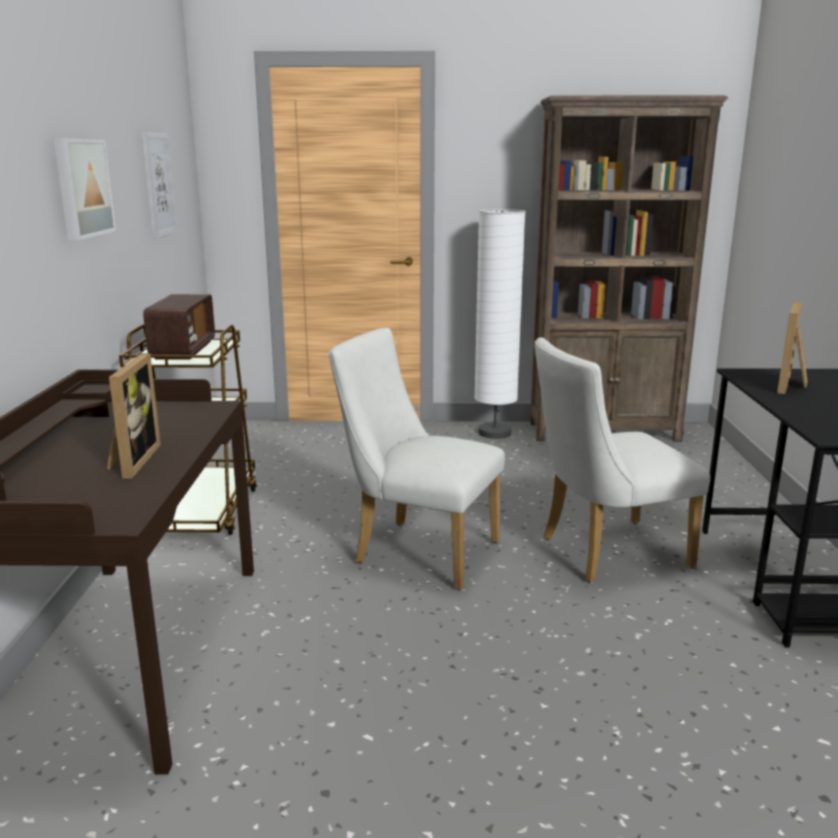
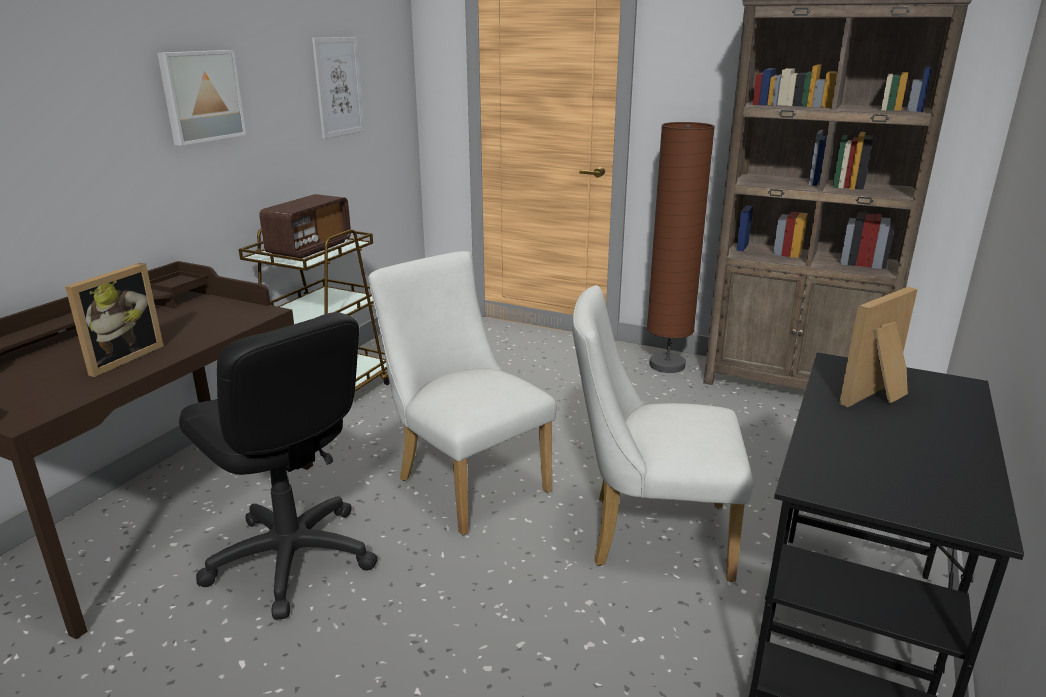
camera: 25 degrees right, 5 degrees up
white floor lamp [474,209,526,439] -> brown floor lamp [647,122,715,373]
none -> black office chair [179,312,378,620]

